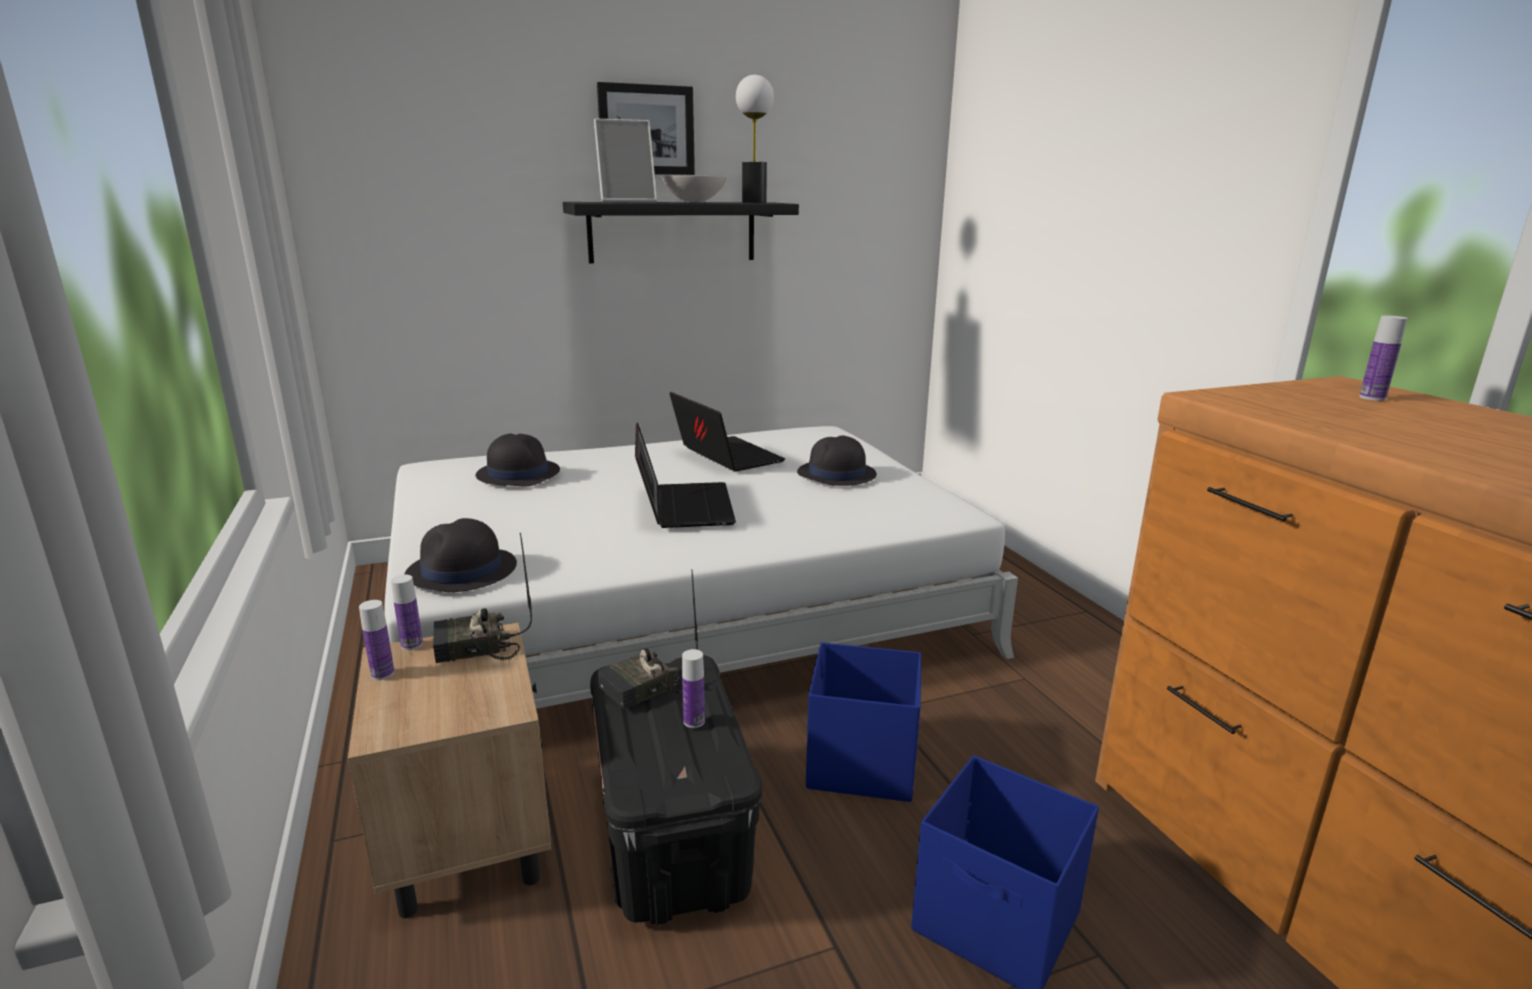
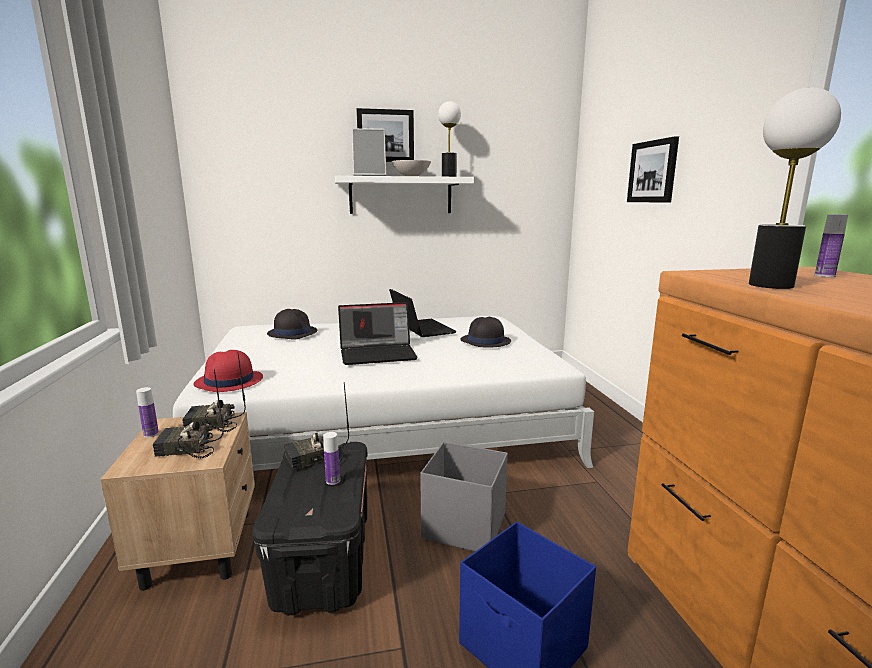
camera: 10 degrees right, 5 degrees down
bottle [391,575,423,650] -> none
black hat [404,518,517,592] -> red hat [193,350,263,392]
black shelf [563,202,799,263] -> white shelf [335,176,474,214]
laptop [635,422,736,528] -> laptop turned 75 degrees clockwise [338,302,418,365]
blue storage box [806,642,921,802] -> grey storage box [420,442,508,551]
none -> radio [153,369,224,458]
none -> picture [627,136,679,203]
none -> table lamp [749,88,841,289]

